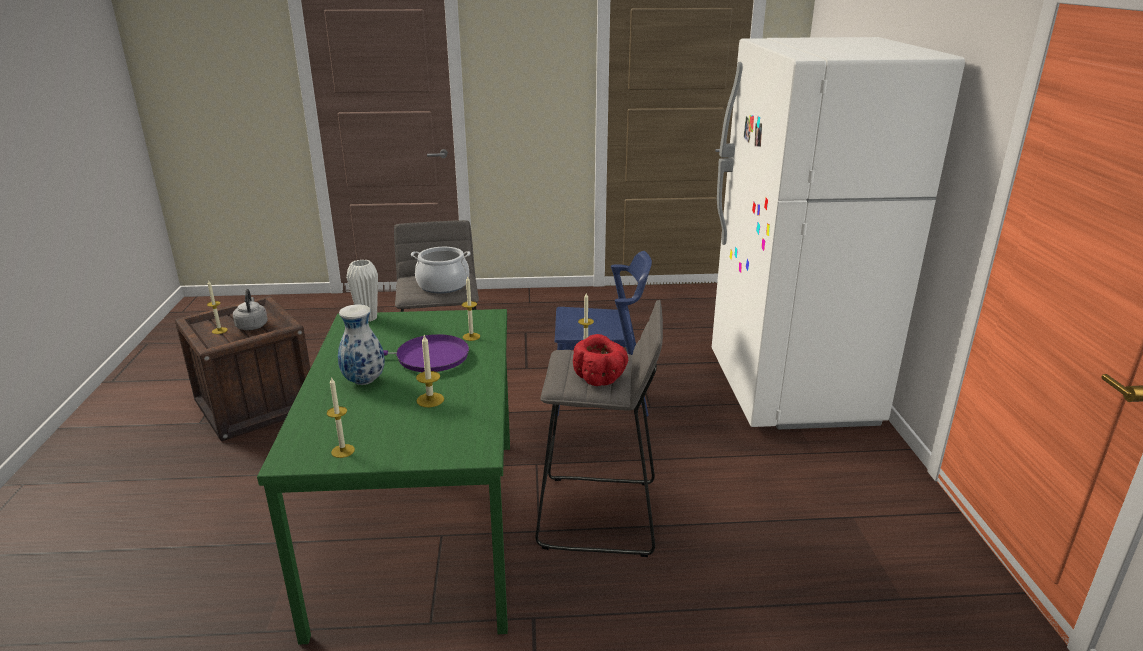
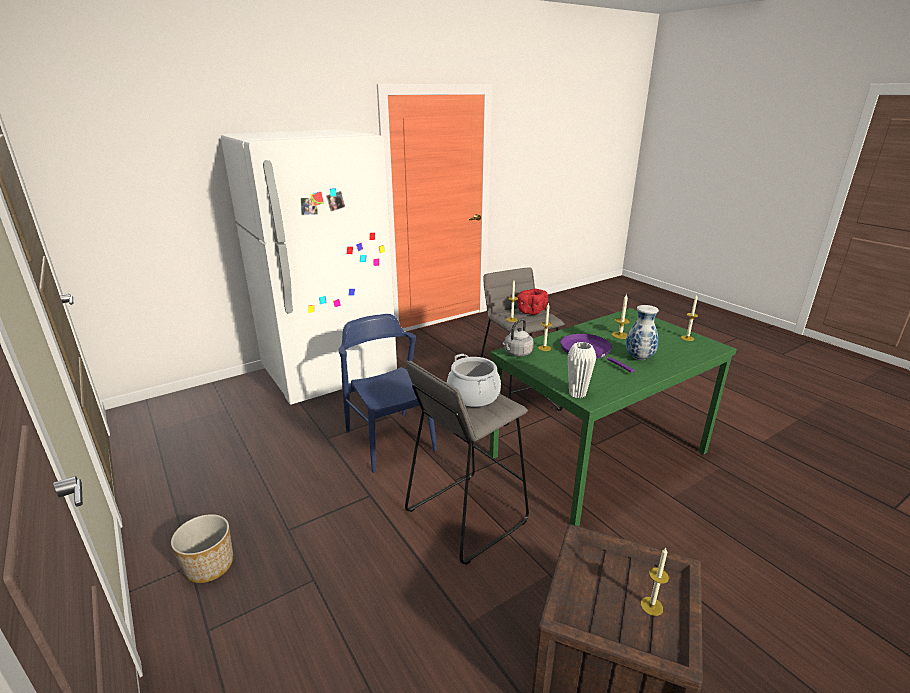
camera: 120 degrees left, 0 degrees up
grey kettle [233,289,268,330] -> grey kettle moved to [503,319,534,357]
none -> planter [171,514,233,583]

